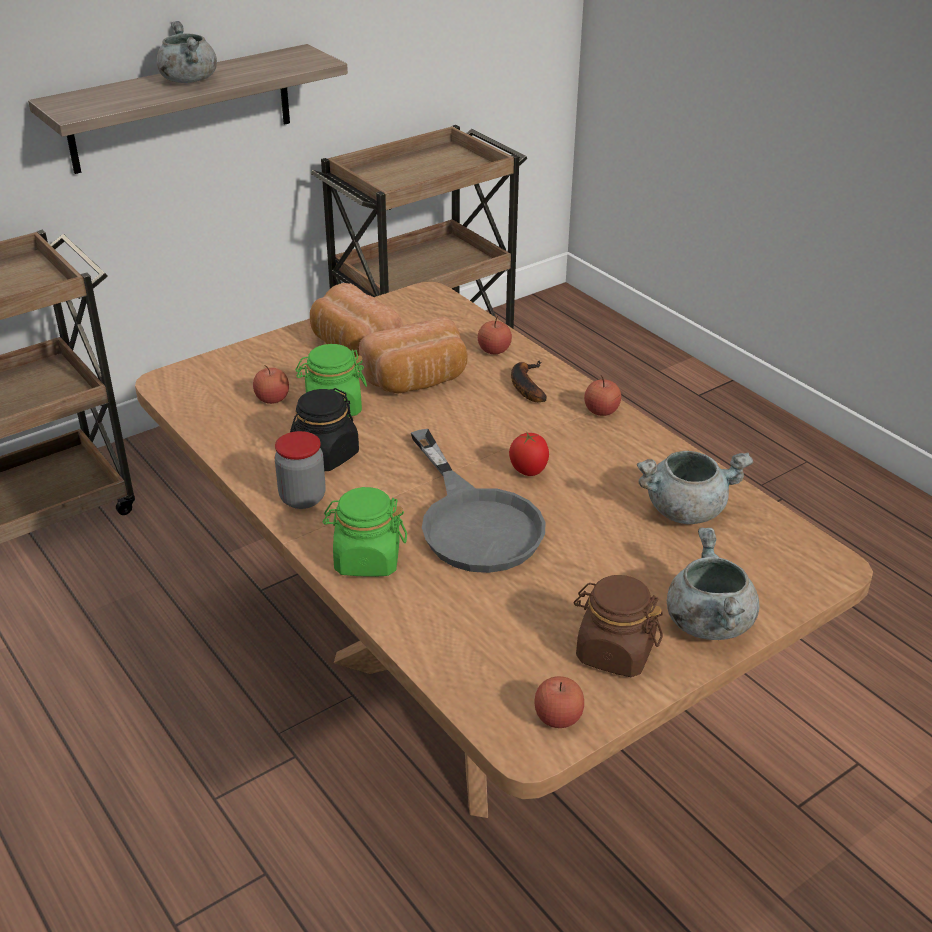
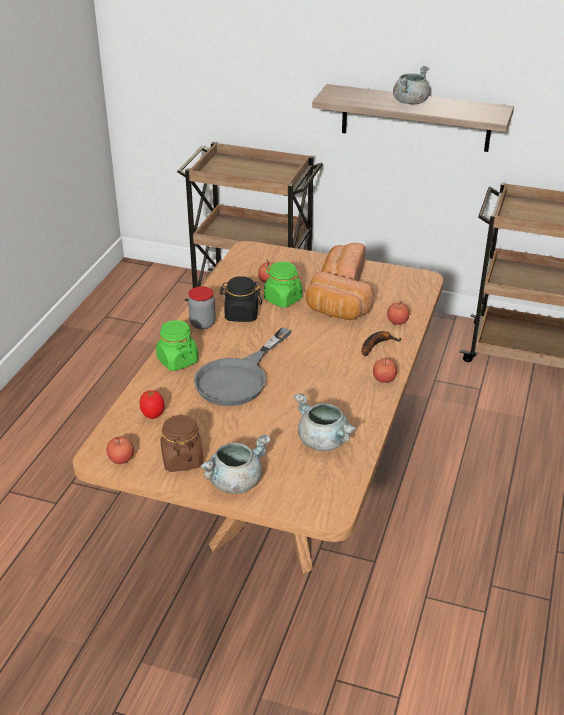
camera: 55 degrees right, 0 degrees up
tomato [509,431,549,476] -> tomato moved to [140,390,165,419]

